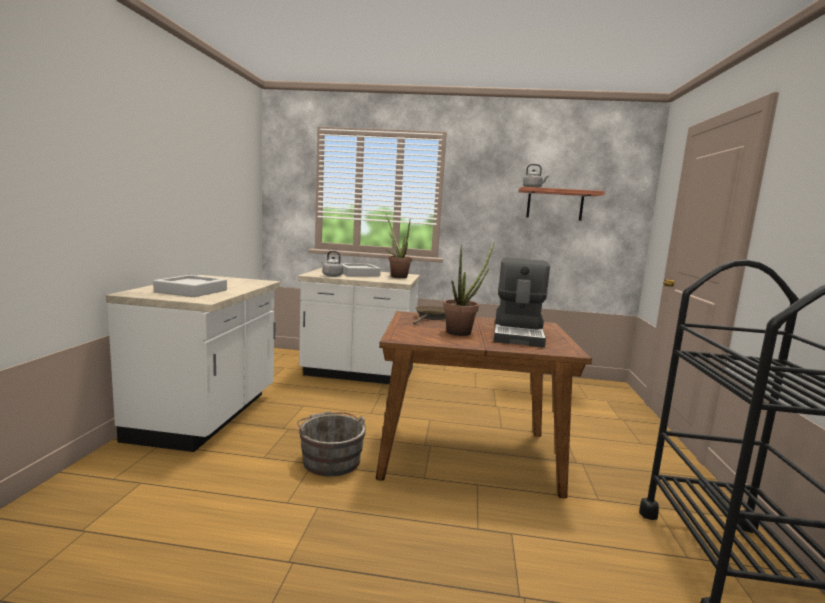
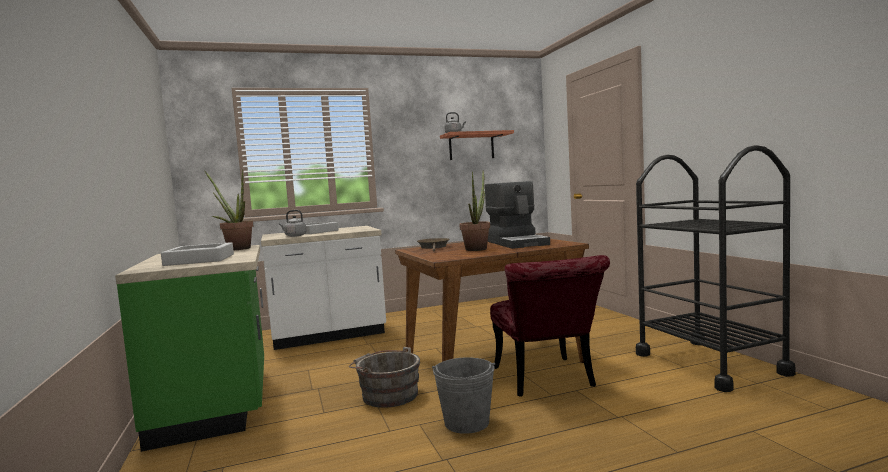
camera: 25 degrees left, 5 degrees down
white counter [106,275,280,452] -> green counter [115,245,264,452]
potted plant [386,215,412,278] -> potted plant moved to [205,169,253,250]
none -> grey bucket [432,357,495,434]
none -> red chair [490,255,610,397]

